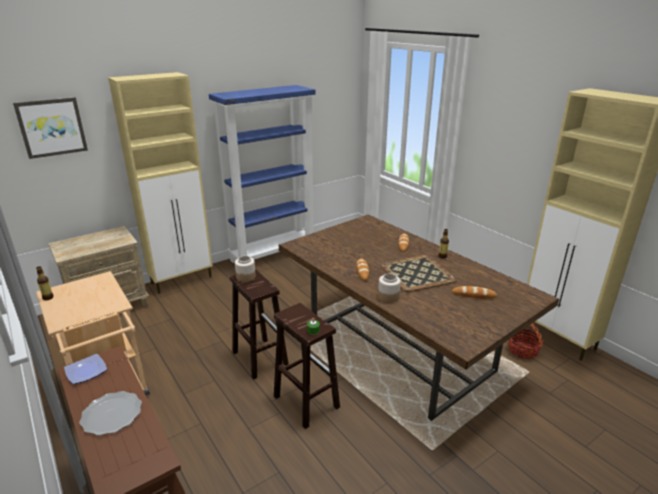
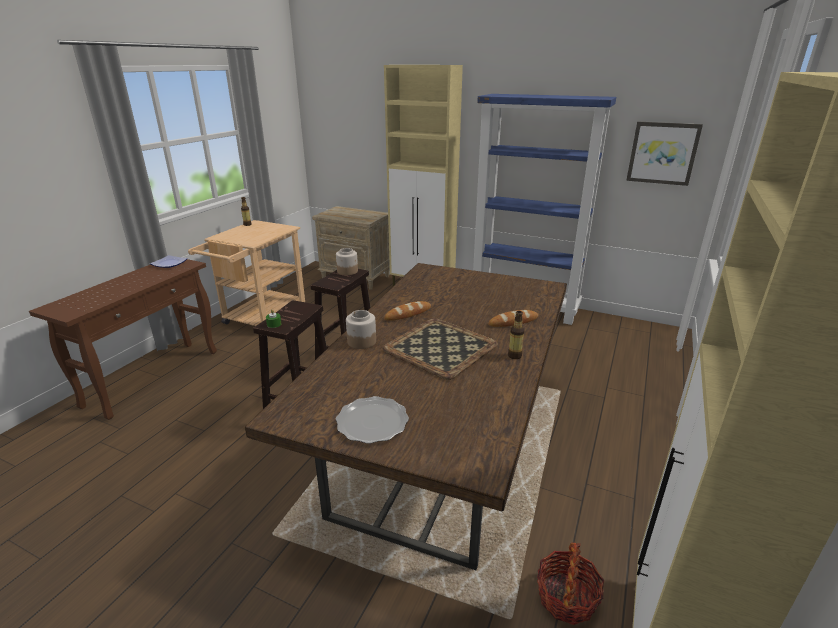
camera: 60 degrees right, 0 degrees up
picture [13,97,88,159] -> picture moved to [626,122,703,186]
plate [79,391,142,436] -> plate moved to [336,396,409,444]
bread [452,286,497,299] -> none

